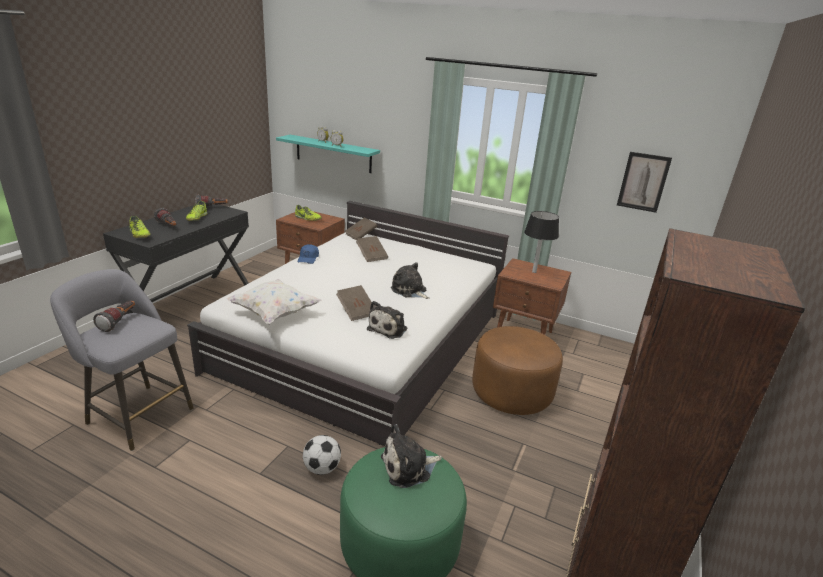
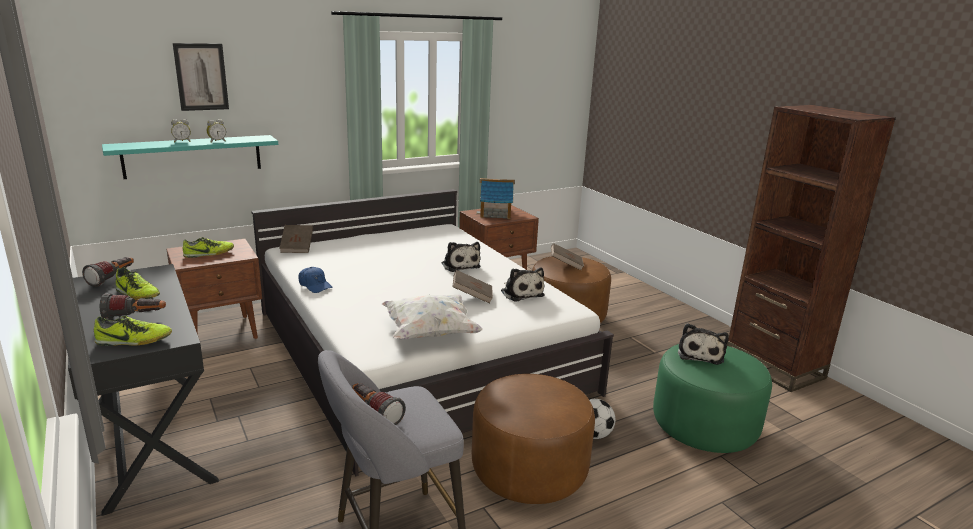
camera: 55 degrees left, 5 degrees down
brown book [356,236,388,262] -> brown book moved to [551,243,584,271]
plush toy [391,262,429,299] -> plush toy turned 105 degrees counterclockwise [442,242,481,272]
black table lamp [524,211,559,273] -> toy house [476,178,515,219]
picture [617,152,672,213] -> picture moved to [173,43,229,111]
none -> brown ottoman [472,374,595,504]

